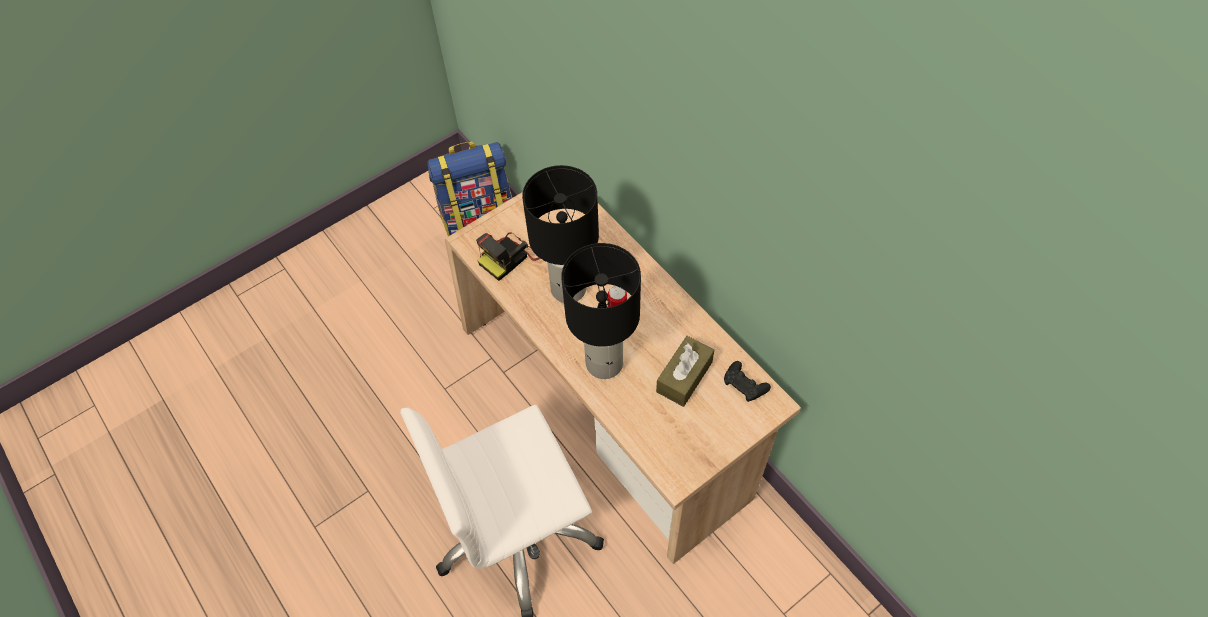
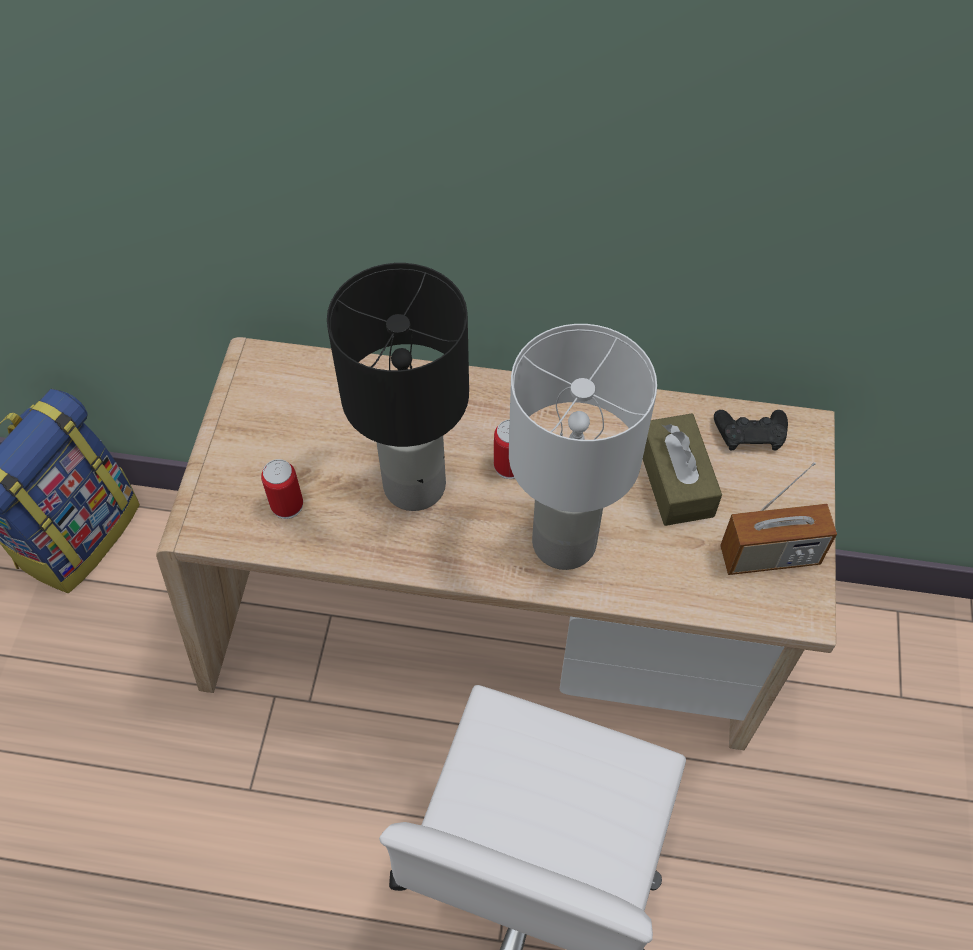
camera: 45 degrees left, 0 degrees up
camera [476,232,540,281] -> can [261,459,303,519]
black table lamp [562,243,641,379] -> white table lamp [509,324,657,570]
none -> radio [720,462,837,575]

